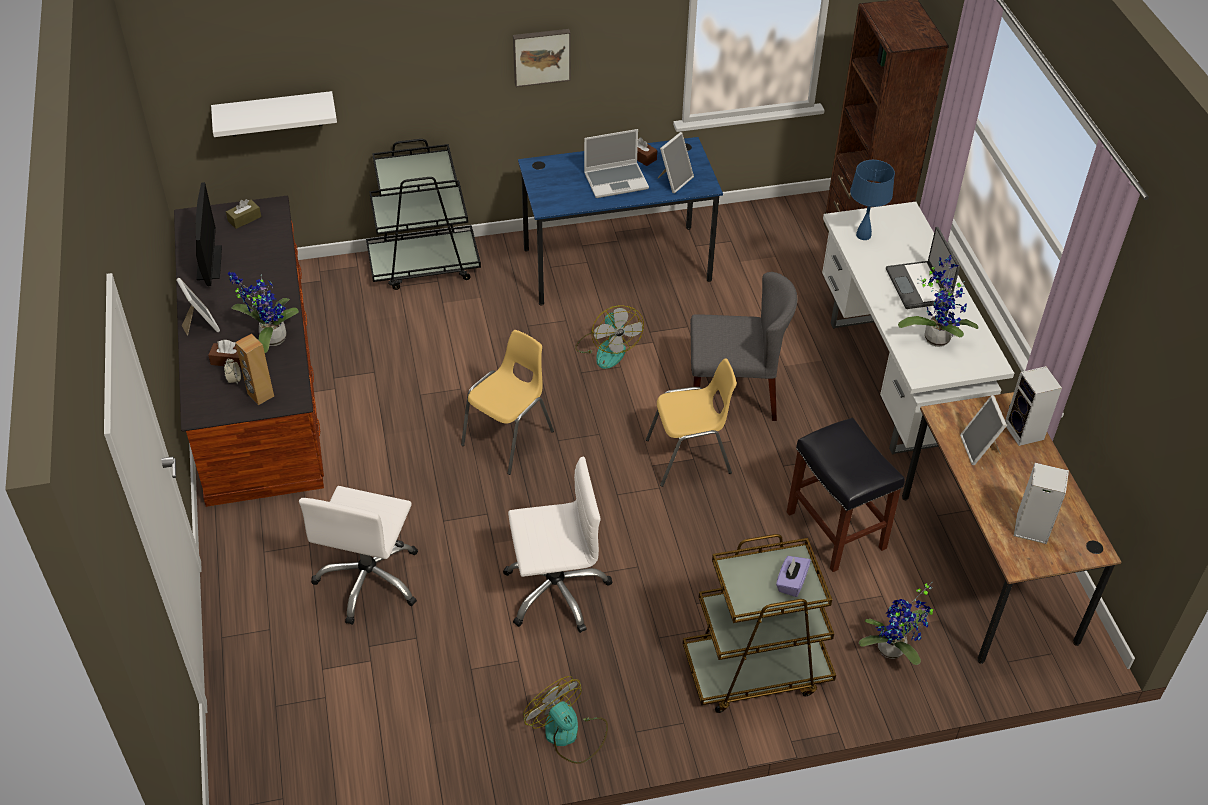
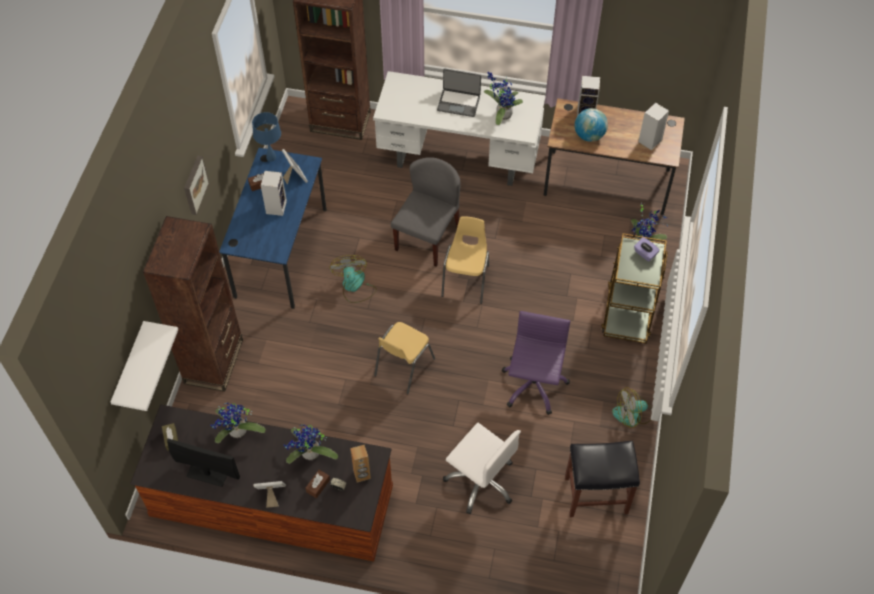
camera: 65 degrees left, 10 degrees up
black cart [366,139,481,290] -> brown bookcase [143,216,243,392]
yellow chair [461,330,554,475] -> yellow chair turned 120 degrees counterclockwise [374,322,435,394]
white office chair [503,456,612,633] -> purple office chair [502,311,571,415]
fan [575,305,644,369] -> fan turned 105 degrees counterclockwise [329,255,377,303]
laptop [584,129,649,198] -> speaker [261,171,287,216]
black stool [787,418,905,572] -> black stool moved to [565,441,640,517]
blue table lamp [850,160,895,240] -> blue table lamp moved to [252,112,281,162]
picture frame [960,395,1007,465] -> globe [575,108,608,142]
none -> potted plant [210,403,266,443]

